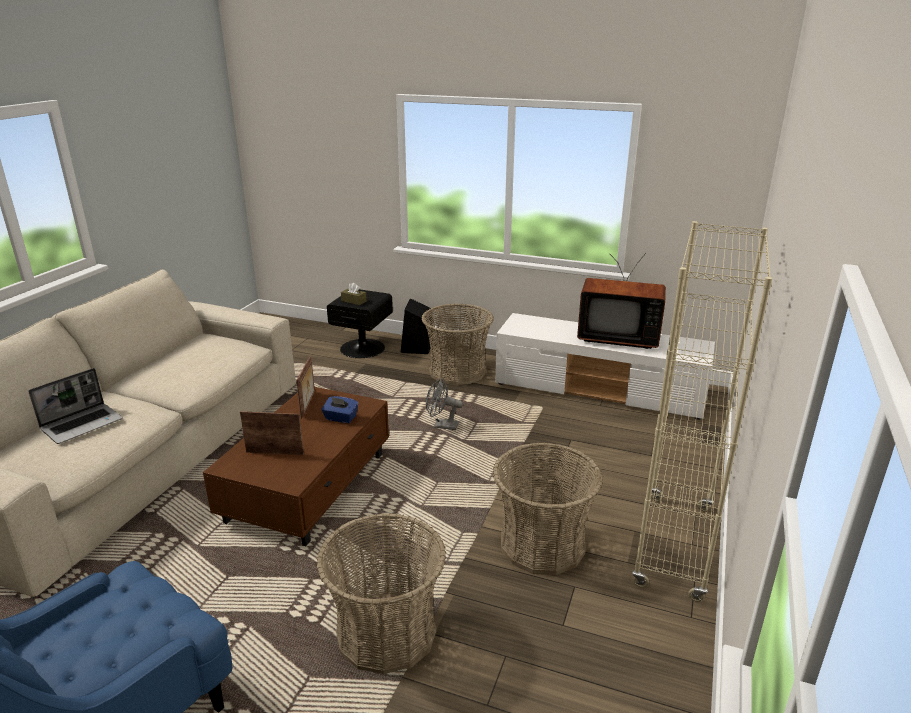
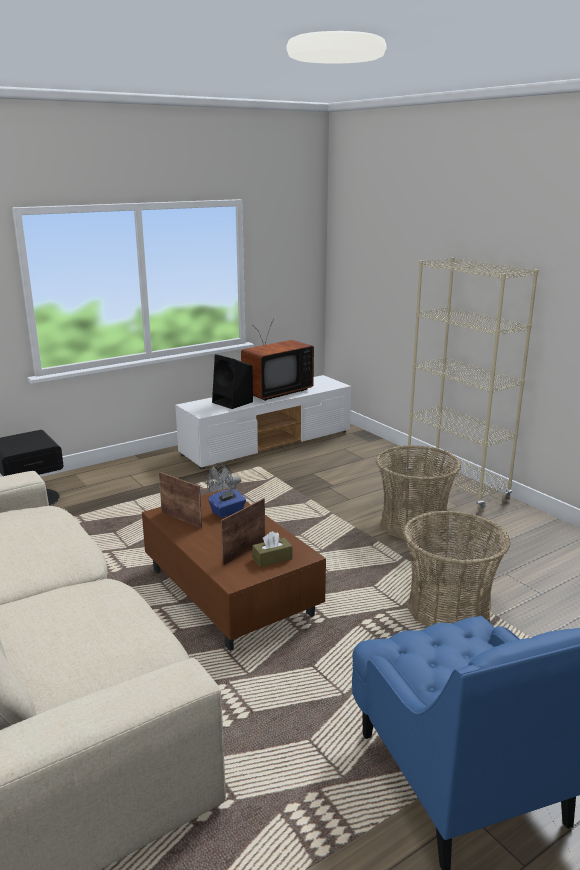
camera: 55 degrees left, 5 degrees down
laptop [28,368,123,444] -> none
brown tissue box [341,283,367,305] -> brown tissue box moved to [252,531,292,567]
black speaker [401,298,433,354] -> black speaker moved to [212,354,253,409]
basket [421,304,494,385] -> none

